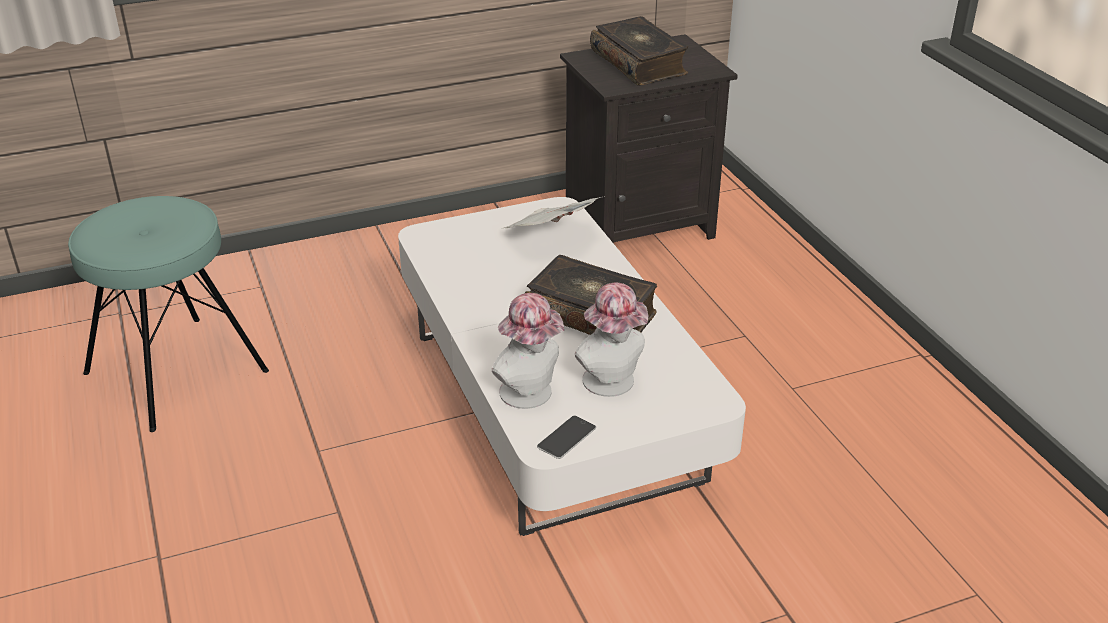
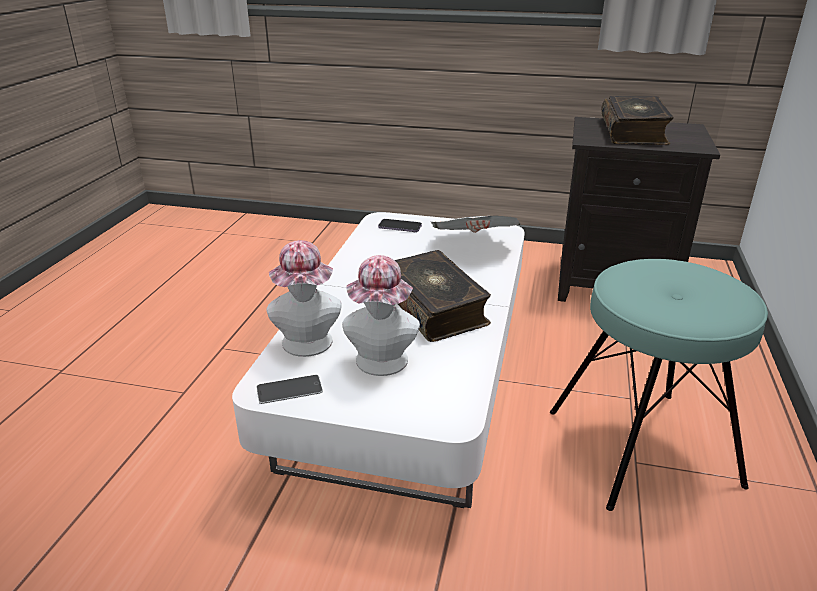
camera: 35 degrees right, 5 degrees down
turquoise stool [68,196,269,432] -> turquoise stool moved to [550,259,768,511]
none -> phone [378,219,422,232]

